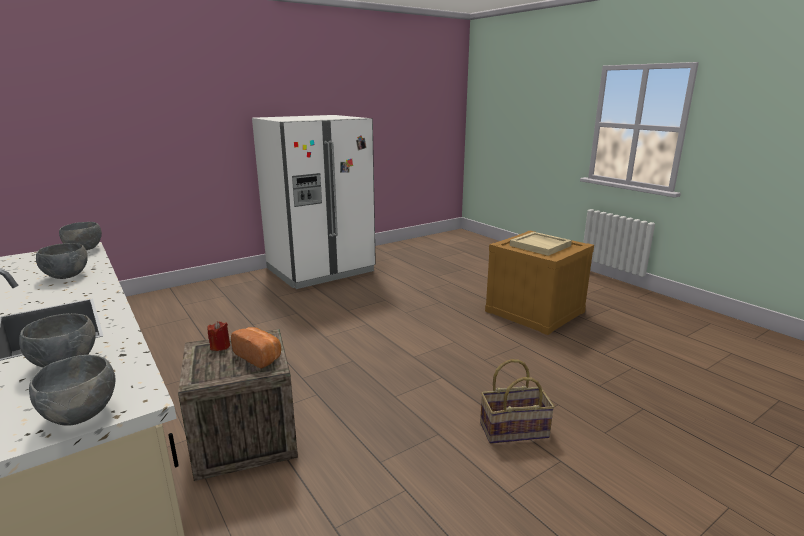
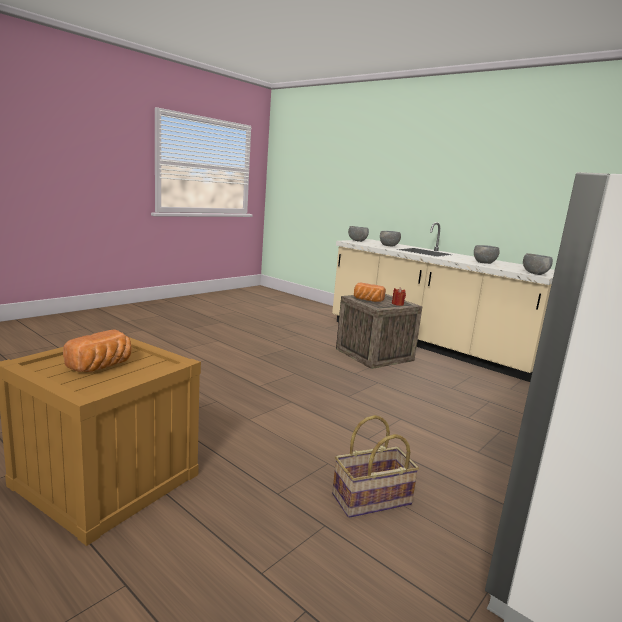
camera: 165 degrees right, 5 degrees down
basket [480,359,555,444] -> basket moved to [332,415,419,518]
beige tray [510,232,572,256] -> bread [63,329,132,372]

